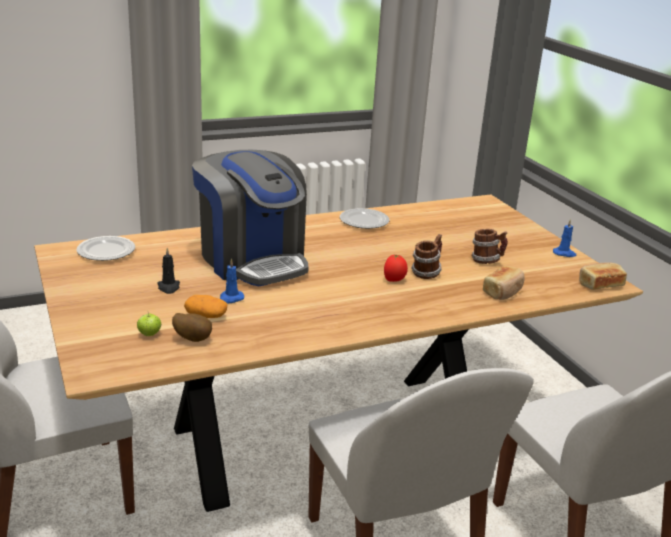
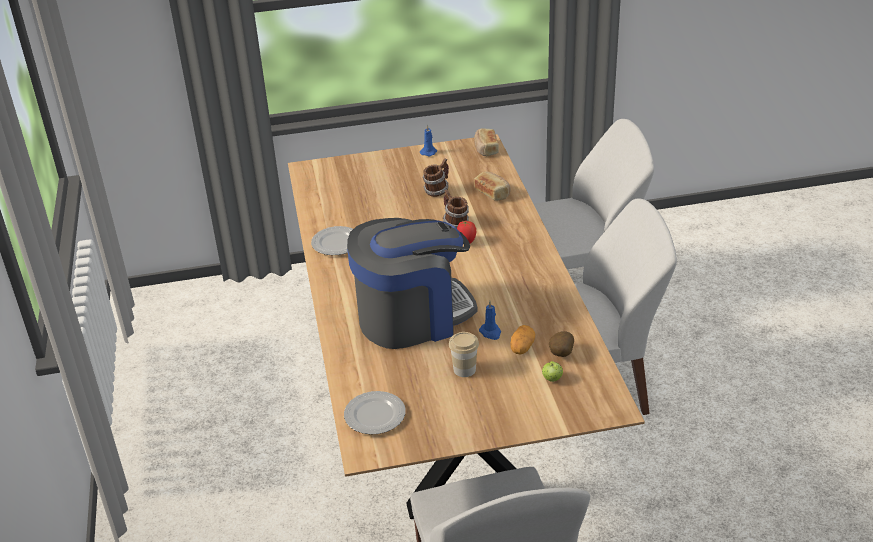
camera: 75 degrees left, 10 degrees up
black candle [157,248,180,294] -> cup [449,332,479,377]

